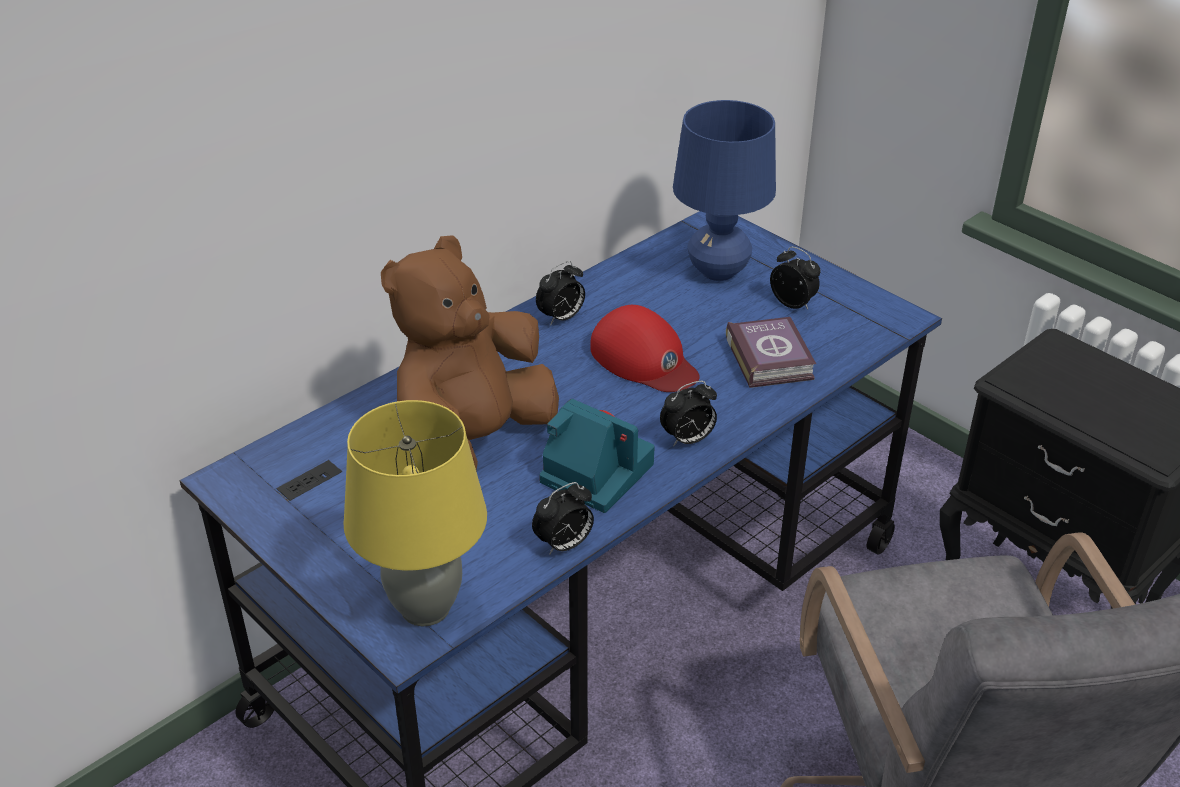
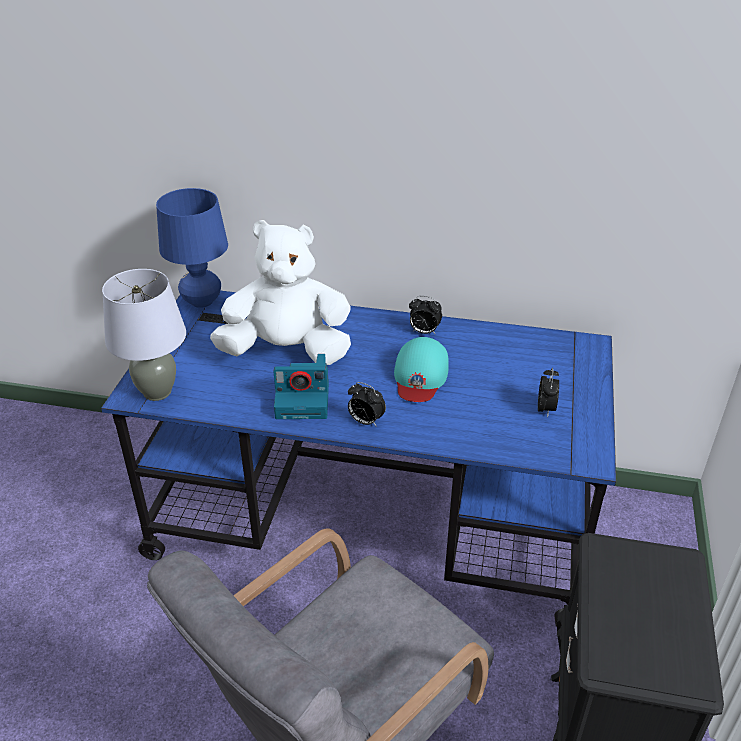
camera: 55 degrees right, 0 degrees up
yellow table lamp [344,400,487,627] -> grey table lamp [102,269,186,401]
brown plush toy [381,235,559,471] -> white plush toy [210,220,351,365]
alarm clock [532,482,594,555] -> none
camera [539,399,655,513] -> camera turned 90 degrees clockwise [273,354,329,419]
red cap [590,305,700,392] -> turquoise cap [394,337,449,402]
blue table lamp [673,100,776,281] -> blue table lamp moved to [156,188,228,308]
book [726,317,816,388] -> none

